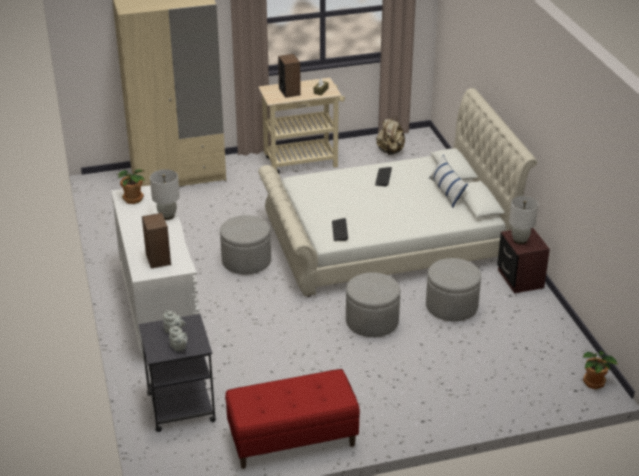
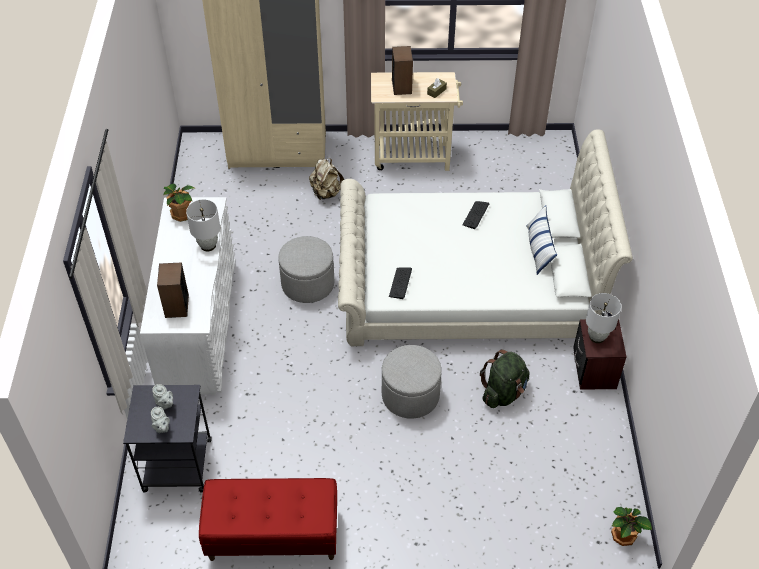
camera: 15 degrees right, 15 degrees up
beige backpack [376,116,405,155] -> beige backpack moved to [309,158,344,200]
grey ottoman [426,258,481,322] -> green backpack [480,350,530,408]

